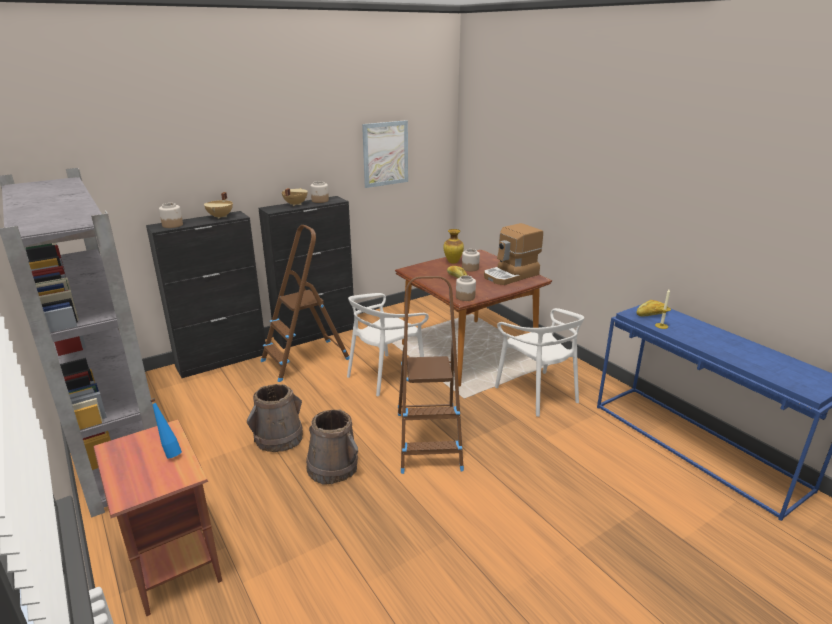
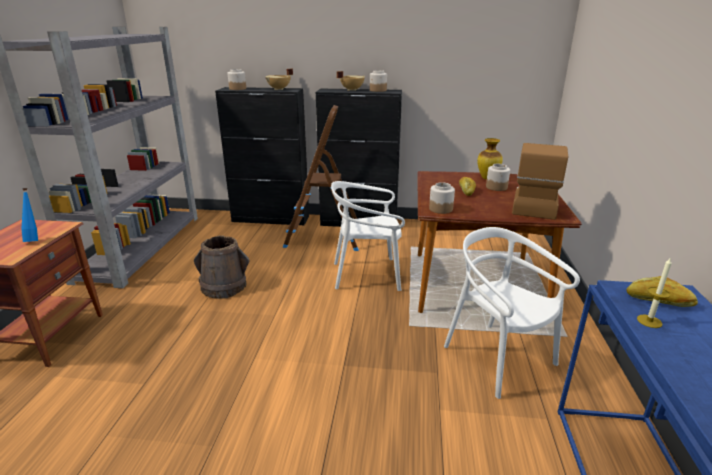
camera: 40 degrees right, 0 degrees up
brown bucket [306,410,358,485] -> none
picture [362,120,408,188] -> none
brown step ladder [398,276,464,474] -> none
coffee machine [484,223,543,285] -> coffee machine turned 105 degrees clockwise [512,143,568,220]
white chair [495,308,584,417] -> white chair turned 135 degrees clockwise [444,227,580,399]

